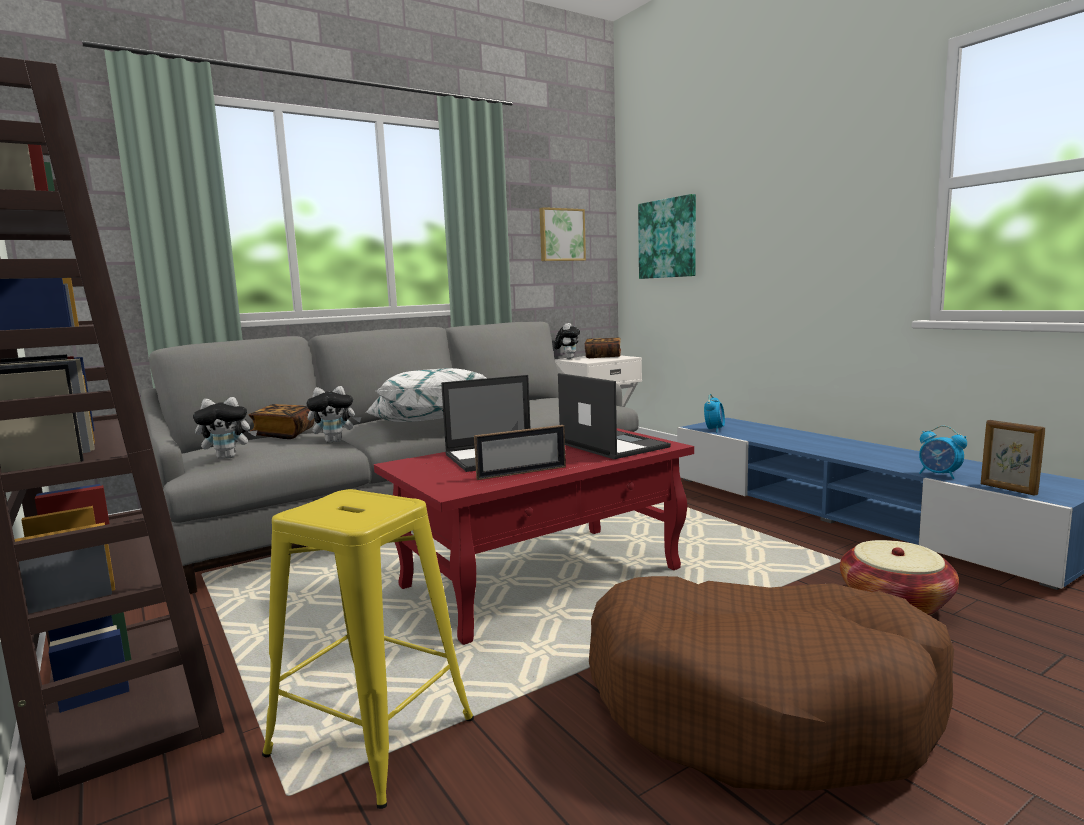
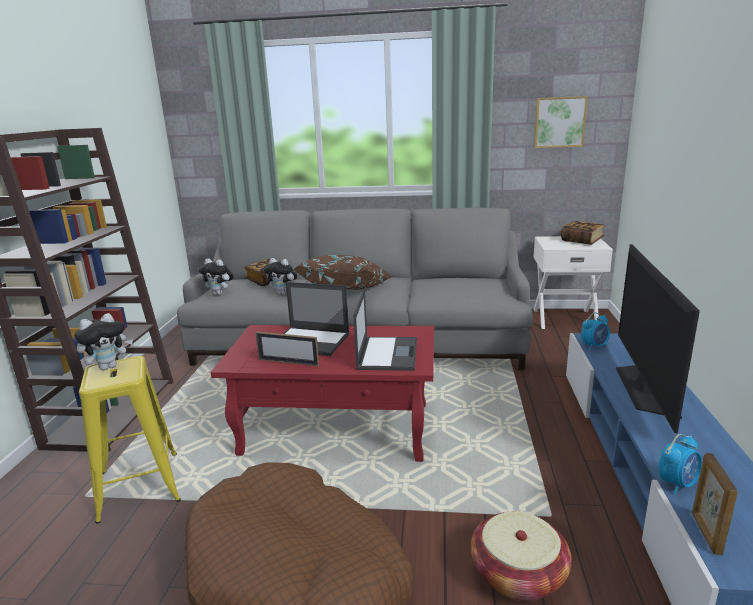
camera: 40 degrees right, 10 degrees up
white pillow [365,368,486,422] -> brown pillow [294,255,393,290]
plush toy [554,323,580,359] -> plush toy moved to [74,313,133,370]
picture [638,194,696,279] -> none
alarm clock [919,426,967,479] -> alarm clock turned 120 degrees counterclockwise [659,434,702,494]
none -> television [616,244,700,433]

